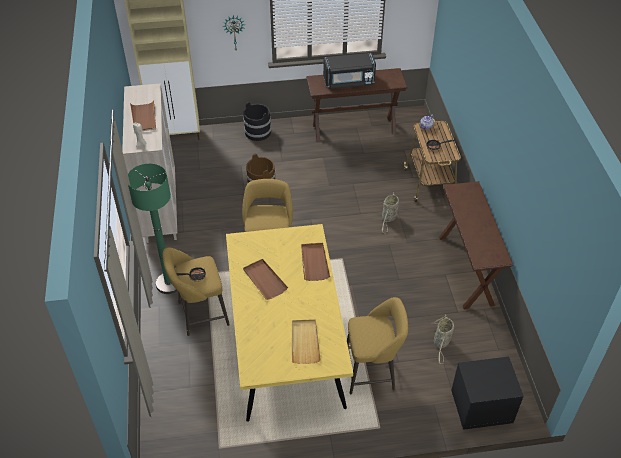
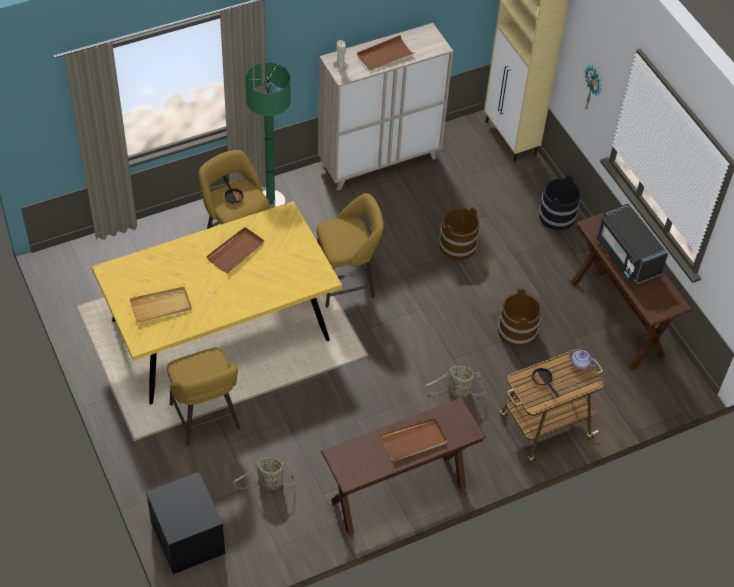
camera: 70 degrees right, 5 degrees up
brown tray [301,243,330,281] -> brown tray moved to [380,418,447,461]
none -> brown bucket [498,288,542,347]

